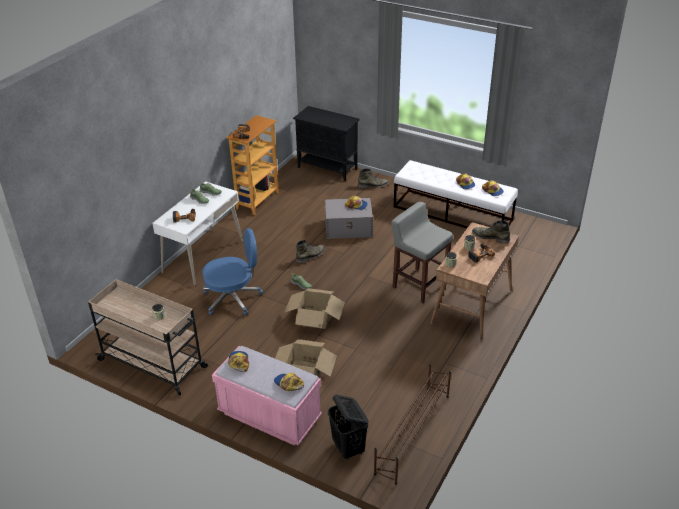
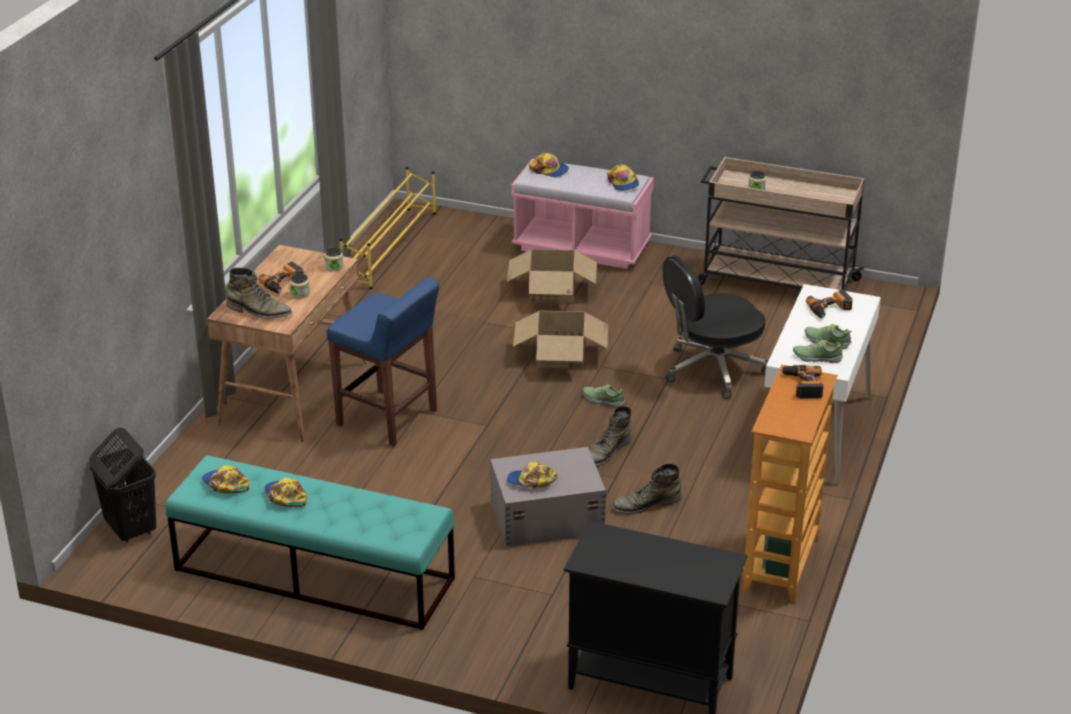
camera: 170 degrees right, 5 degrees down
blue office chair [203,228,263,315] -> black office chair [663,255,769,399]
black laundry basket [328,395,369,461] -> black laundry basket moved to [89,428,156,543]
green boot [358,168,389,188] -> green boot moved to [611,463,681,514]
brown shoe rack [374,363,451,485] -> yellow shoe rack [339,167,436,289]
grey stool [391,202,453,303] -> blue stool [327,277,440,446]
white bench [394,160,518,228] -> turquoise bench [165,455,455,630]

